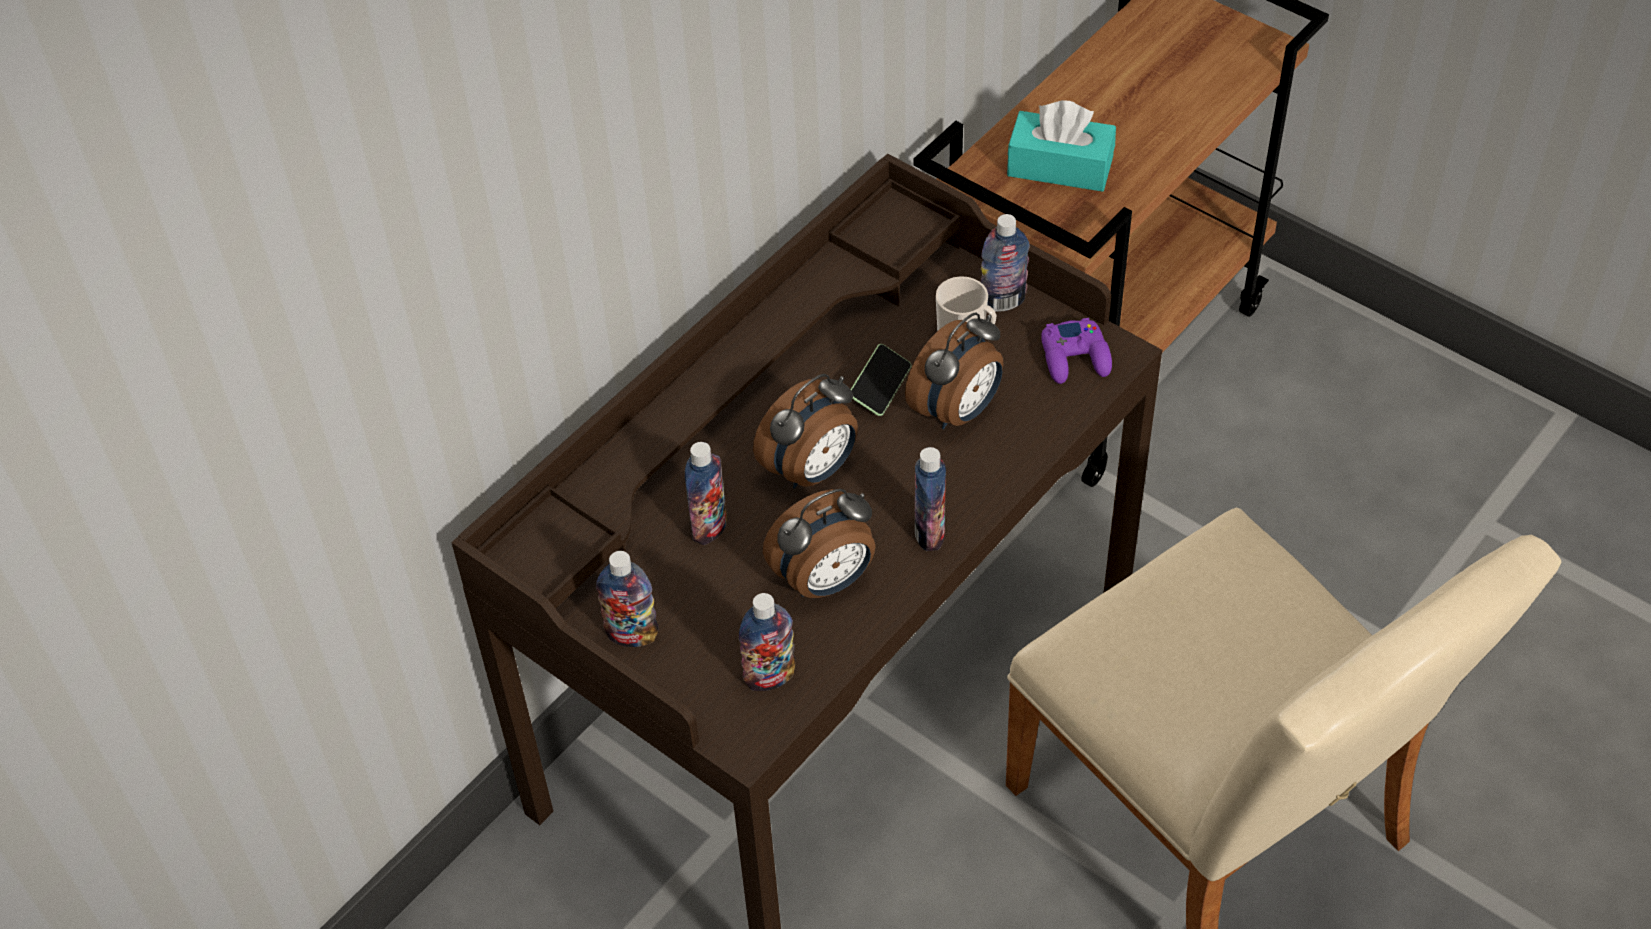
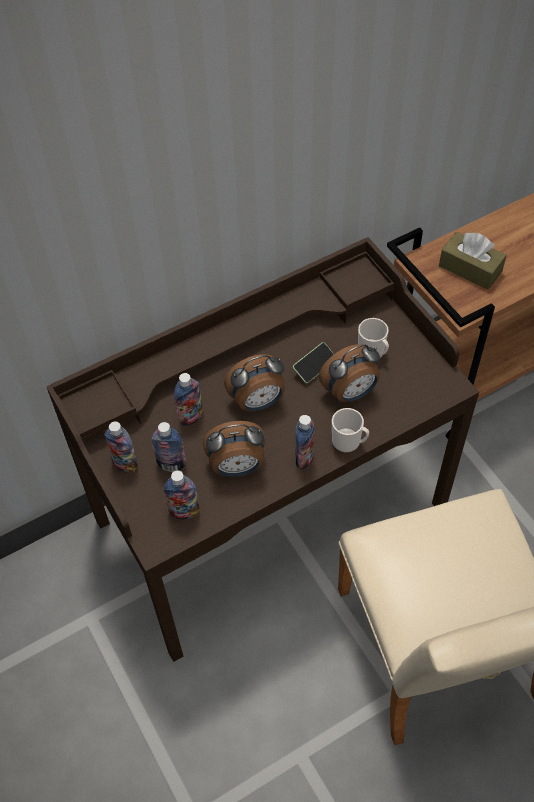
camera: 20 degrees right, 5 degrees up
bottle [980,214,1030,312] -> bottle moved to [151,422,186,472]
turquoise tissue box [1007,100,1116,192] -> brown tissue box [439,232,507,290]
purple game controller [1041,318,1112,384] -> none
none -> mug [332,408,369,452]

